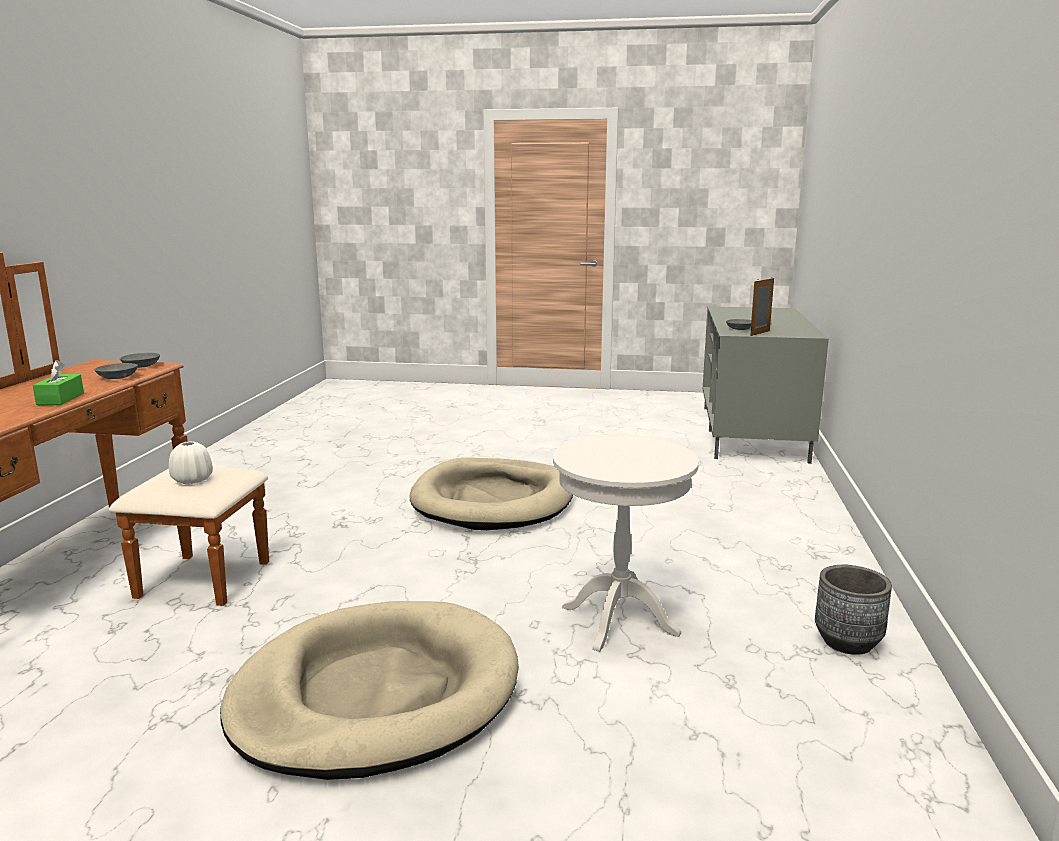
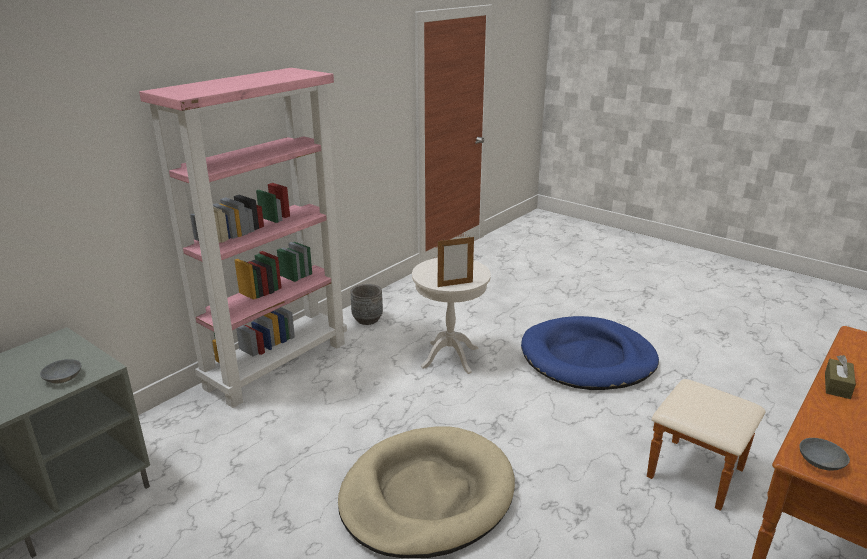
camera: 150 degrees left, 10 degrees up
green tissue box [33,360,84,405] -> brown tissue box [825,355,856,399]
grey bowl [94,363,138,379] -> none
white vase [169,441,213,484] -> none
beige dog bed [220,601,519,780] -> blue dog bed [521,316,659,390]
picture frame [750,278,774,336] -> picture frame moved to [438,236,474,287]
none -> pink bookcase [139,68,347,408]

